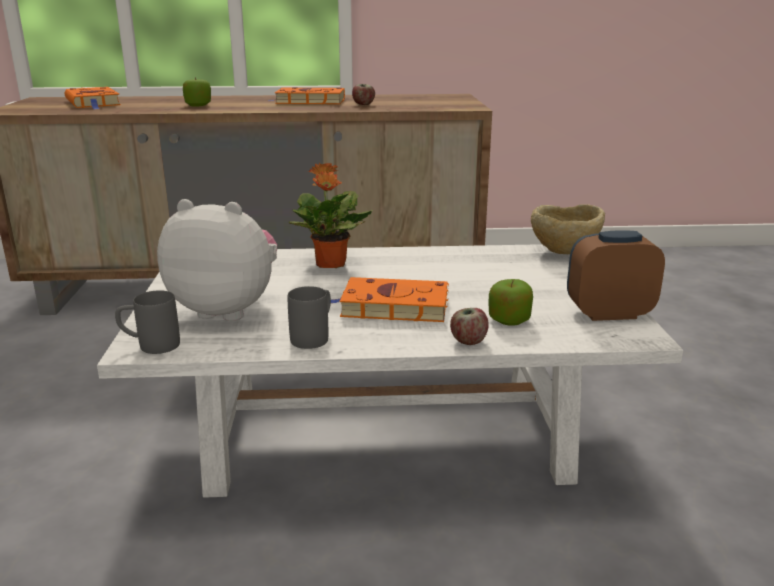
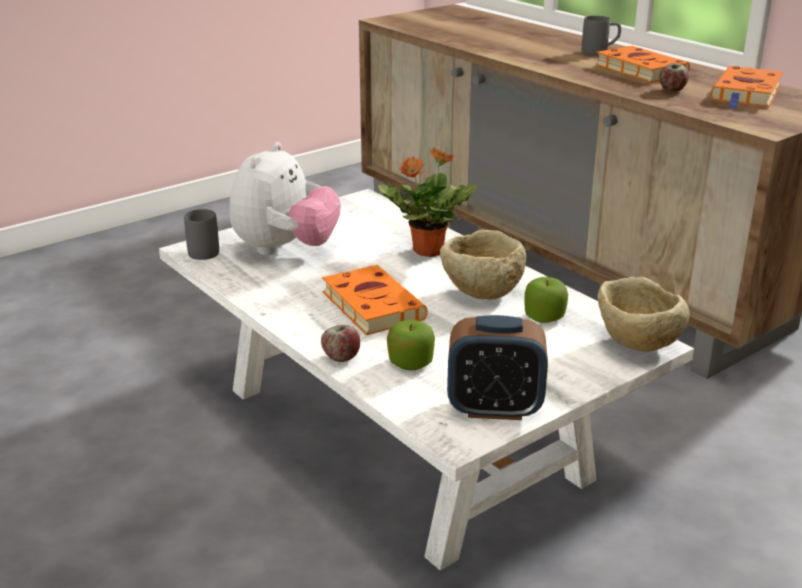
camera: 55 degrees right, 5 degrees up
orange book [65,87,121,109] -> orange book moved to [710,66,783,109]
plush toy [157,199,277,321] -> plush toy turned 45 degrees clockwise [229,142,341,255]
apple [183,77,211,107] -> apple moved to [524,277,568,323]
grey mug [288,286,331,349] -> grey mug moved to [582,16,621,56]
alarm clock [567,230,665,321] -> alarm clock turned 135 degrees clockwise [447,315,548,420]
none -> beige bowl [440,229,526,300]

